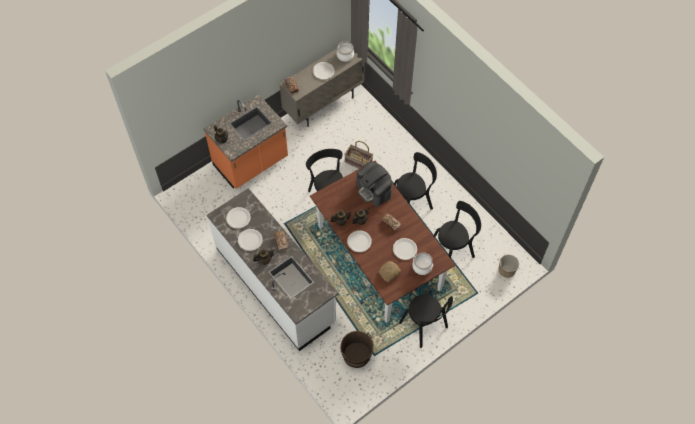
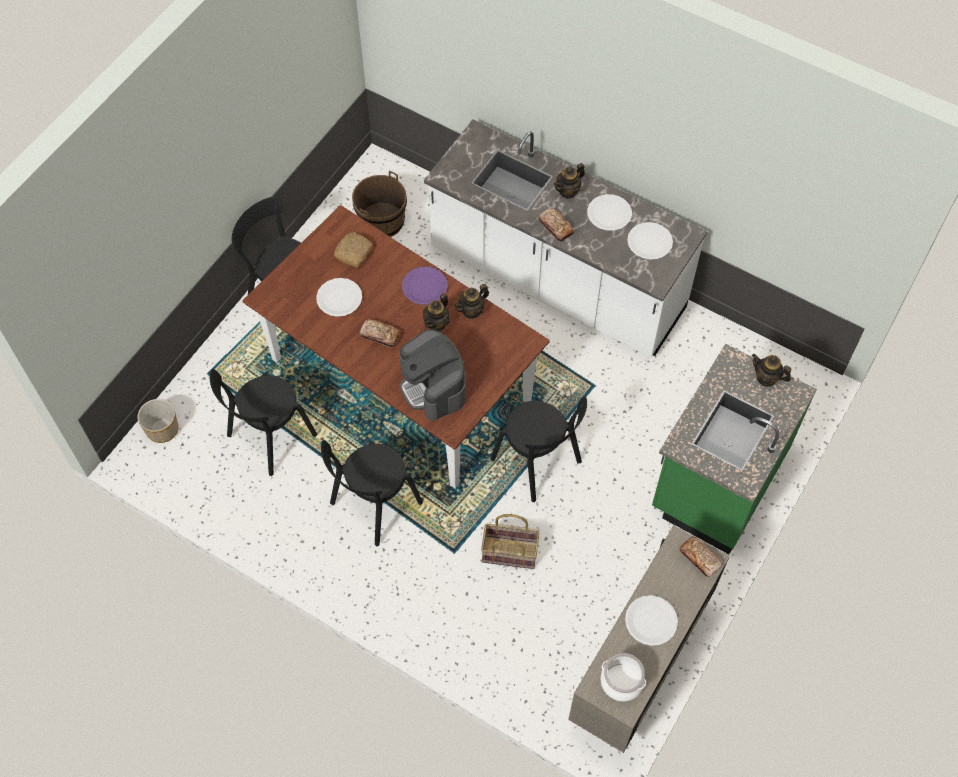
camera: 160 degrees right, 0 degrees up
orange counter [203,95,288,189] -> green counter [652,344,817,554]
white plate [347,230,372,252] -> purple plate [402,267,448,305]
coffee machine [356,162,392,207] -> coffee machine turned 150 degrees counterclockwise [399,329,466,421]
cooking pot [412,253,433,275] -> none

